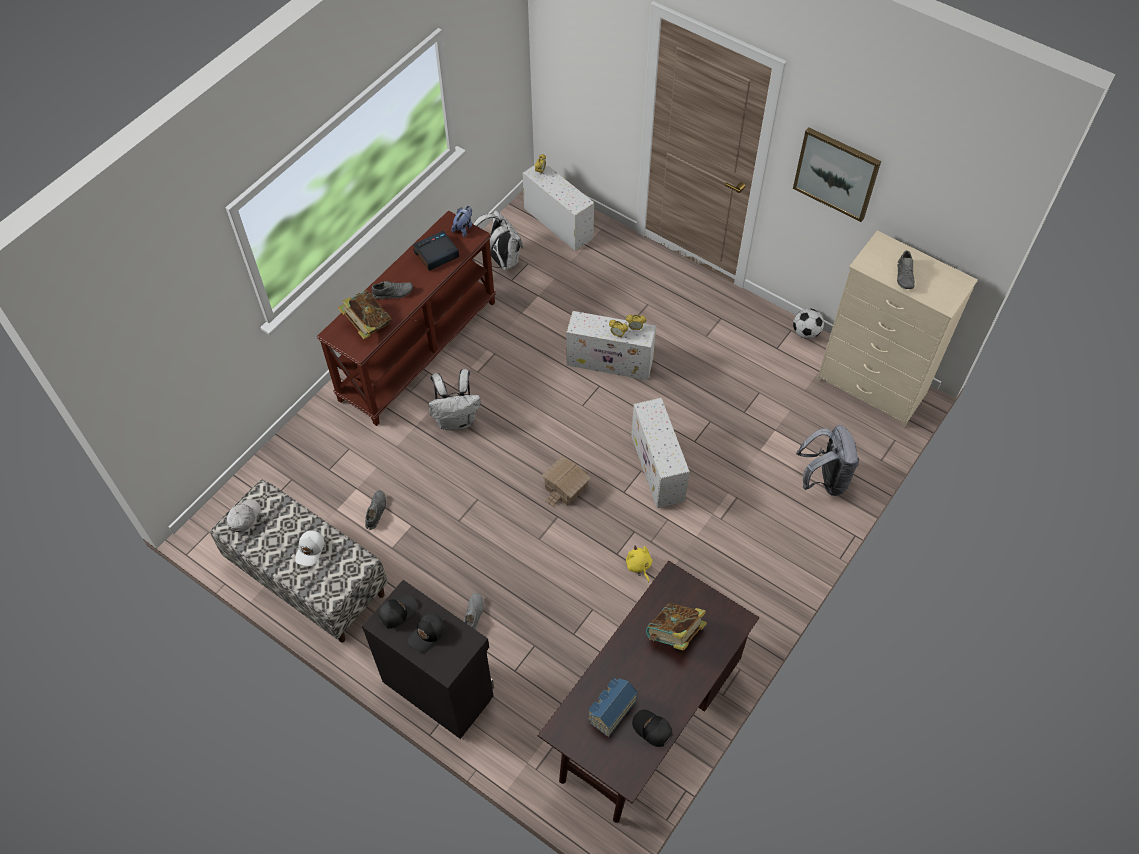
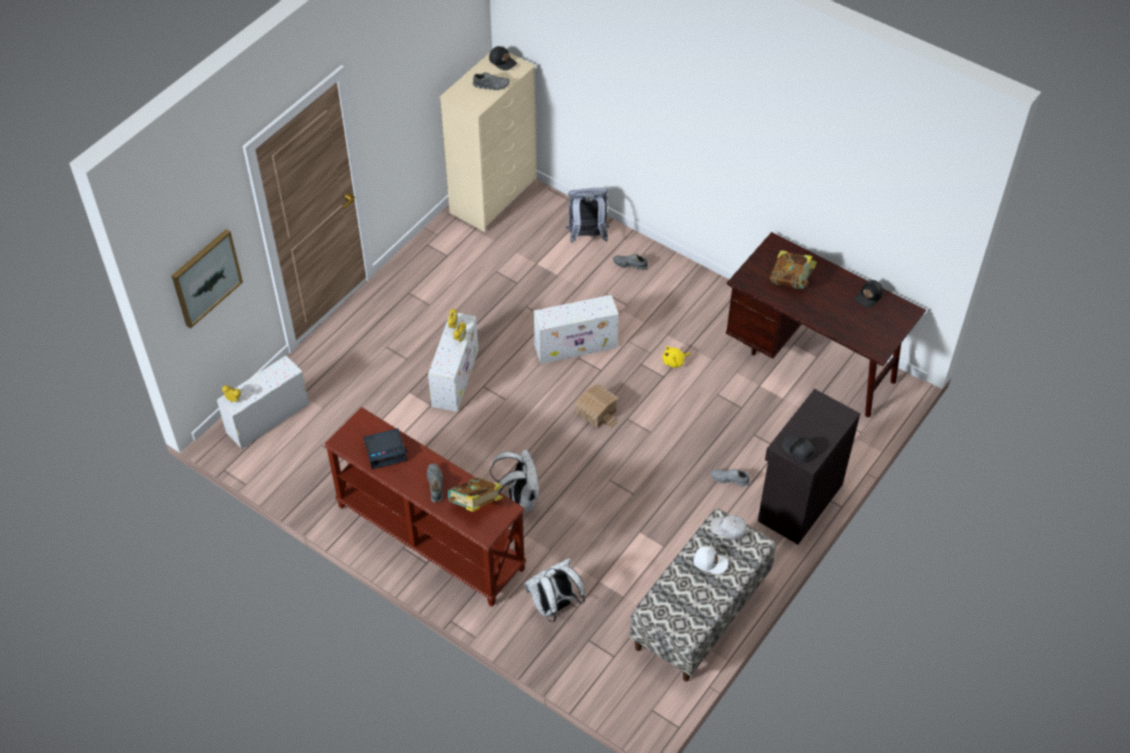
camera: 90 degrees left, 5 degrees down
white cap [227,499,261,533] -> white cap moved to [710,515,747,540]
grey shoe [365,491,386,530] -> grey shoe moved to [613,254,648,270]
black cap [408,613,446,652] -> black cap moved to [489,46,517,71]
alarm clock [413,230,459,271] -> alarm clock turned 75 degrees counterclockwise [363,428,407,469]
plush toy [451,206,472,237] -> none
white backpack [474,210,523,270] -> white backpack moved to [525,558,585,622]
toy house [588,678,638,737] -> none
picture [793,127,881,222] -> picture moved to [172,229,243,328]
football [793,308,824,339] -> none

